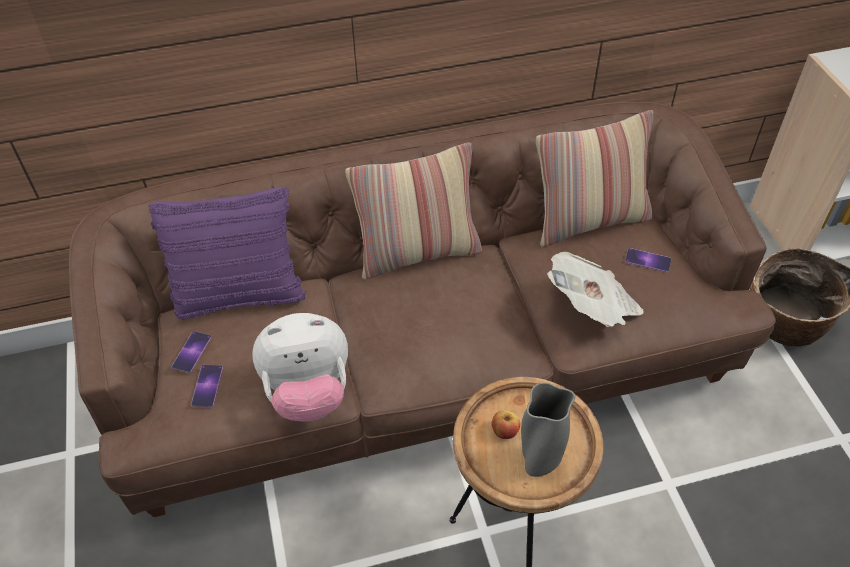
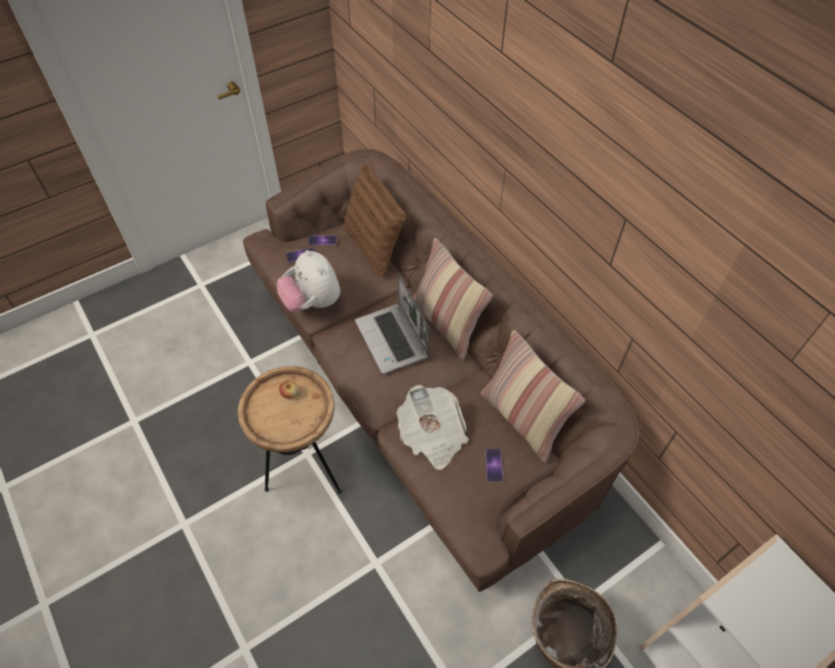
camera: 70 degrees right, 5 degrees up
purple pillow [149,187,306,320] -> brown pillow [343,164,407,277]
grey vase [521,382,575,477] -> none
none -> laptop [355,274,430,374]

